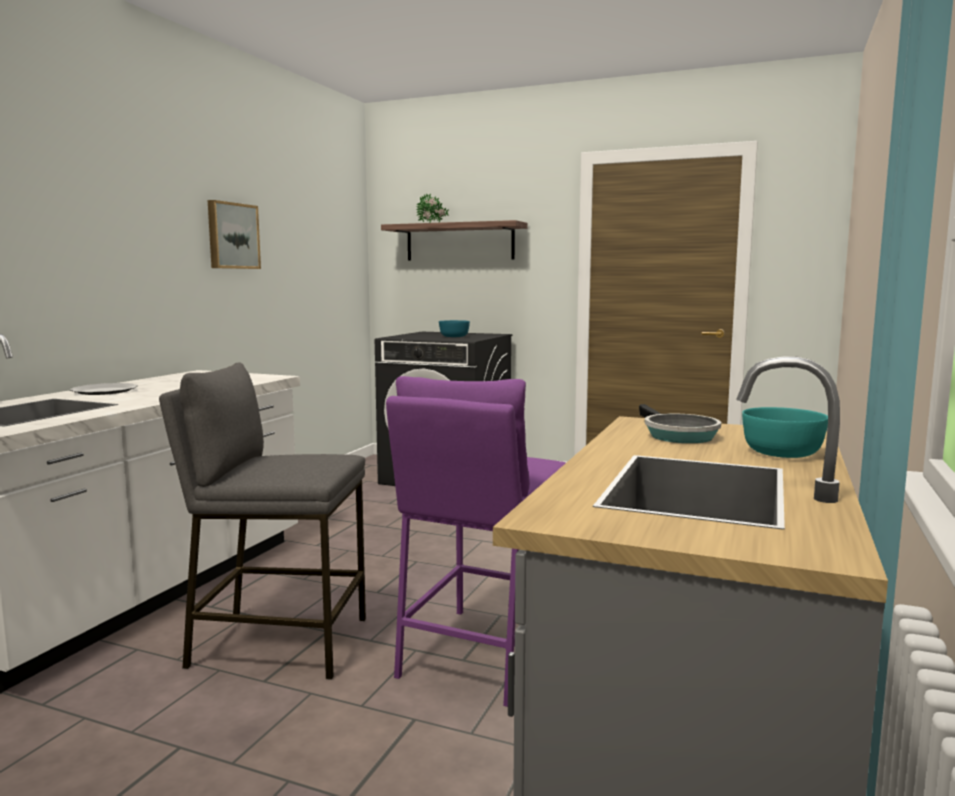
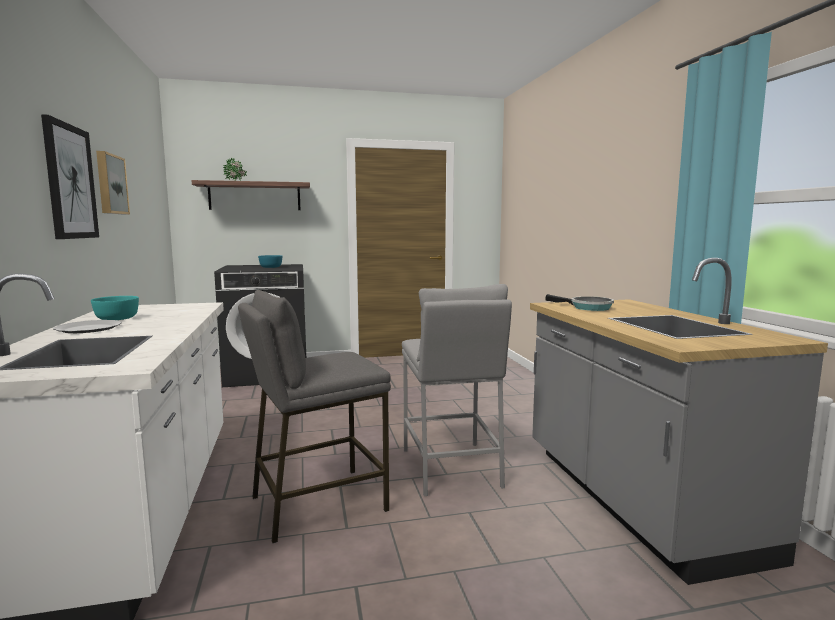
camera: 35 degrees left, 0 degrees up
purple stool [386,376,566,707] -> grey stool [402,284,512,496]
turquoise bowl [742,407,828,458] -> turquoise bowl moved to [91,296,139,320]
none -> picture [41,114,99,239]

